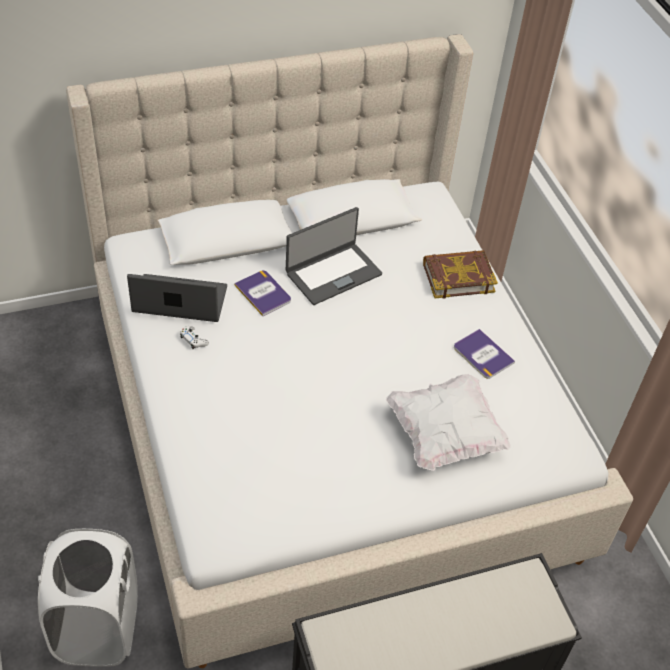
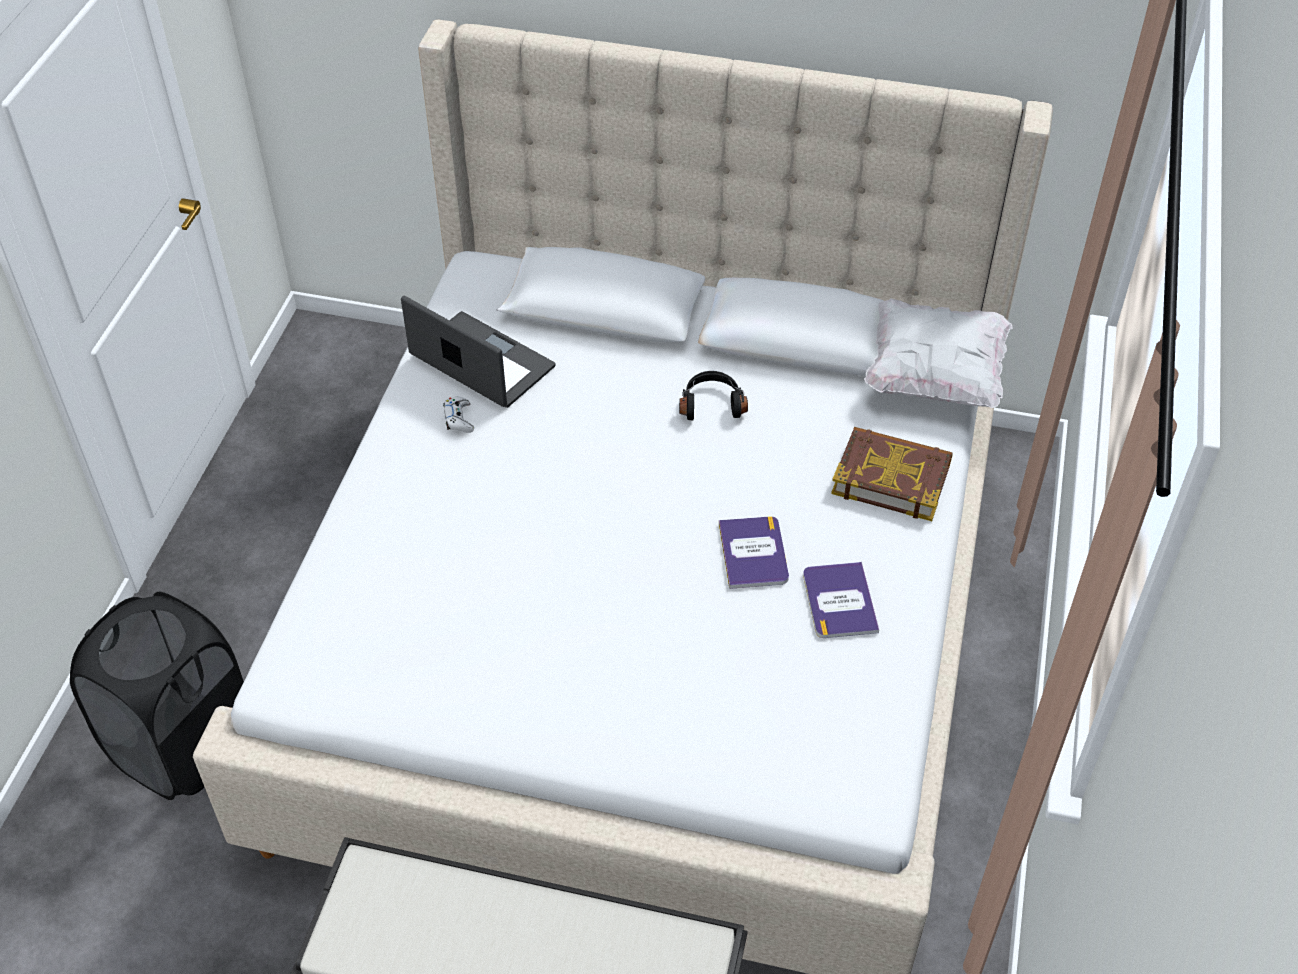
camera: 35 degrees right, 0 degrees up
white laundry basket [38,529,138,667] -> black laundry basket [70,592,244,800]
book [234,270,291,316] -> book moved to [719,516,789,589]
laptop [286,207,382,305] -> black headphones [679,371,748,421]
white pillow [386,374,510,471] -> white pillow moved to [864,298,1012,408]

